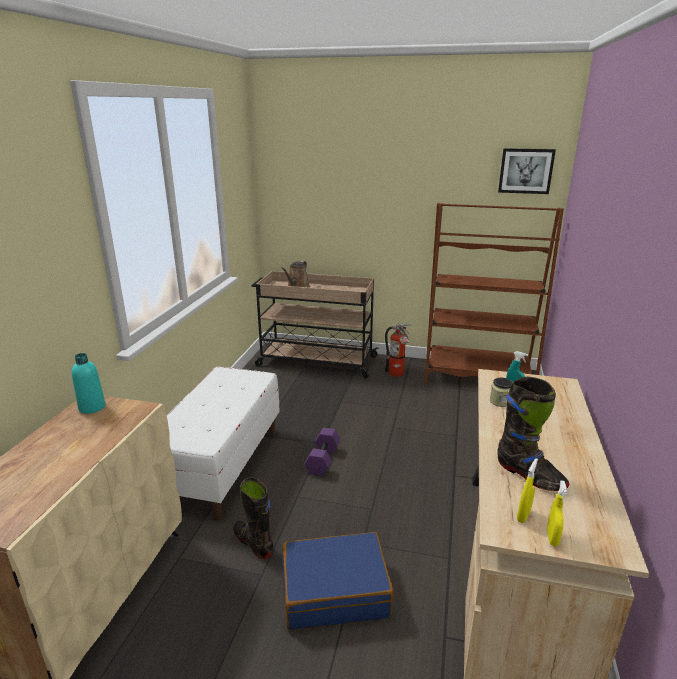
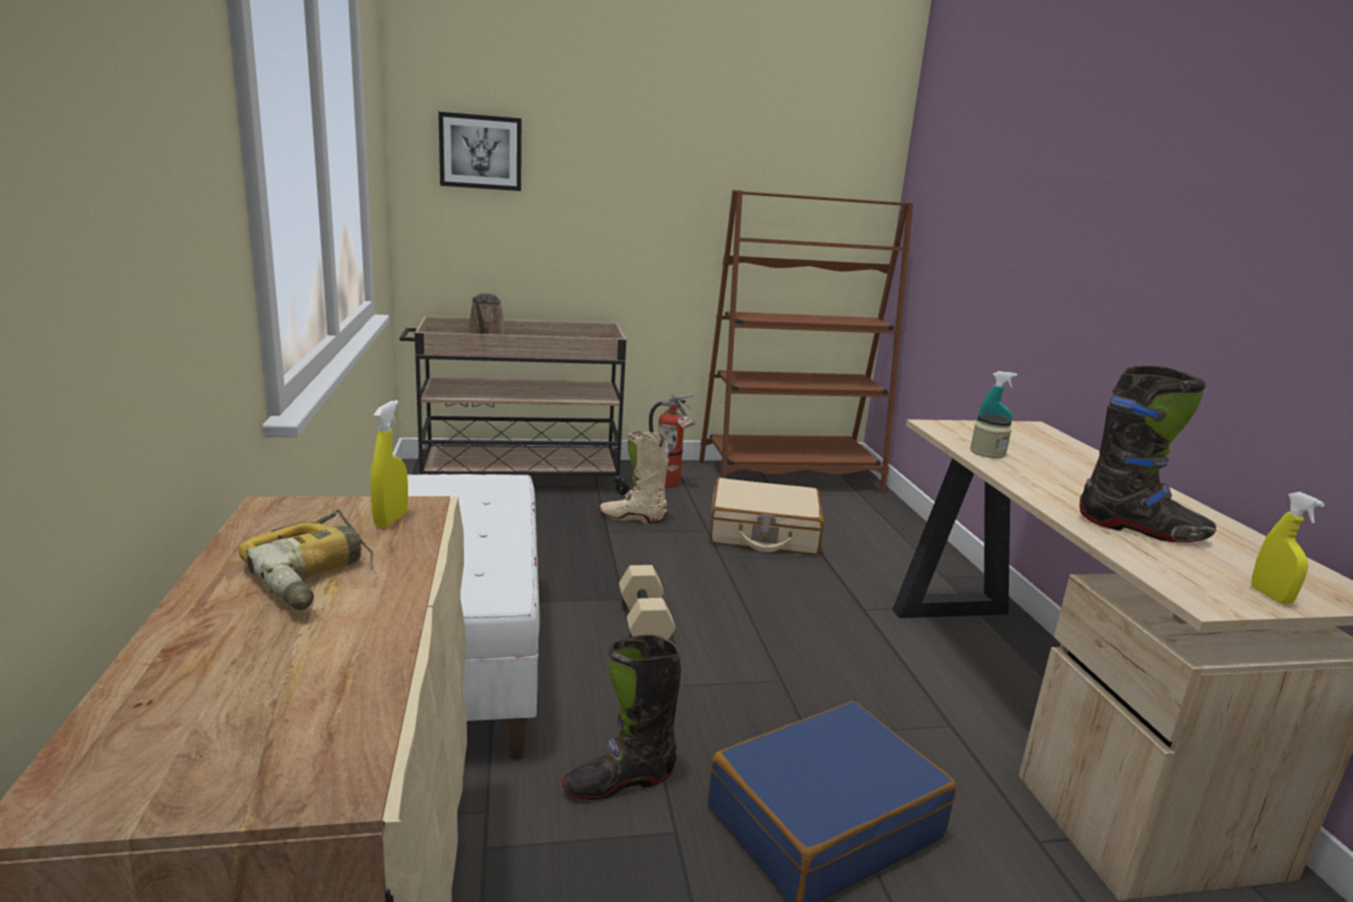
camera: 25 degrees left, 5 degrees down
turquoise bottle [72,353,105,414] -> none
black boot [233,477,273,559] -> black boot turned 45 degrees counterclockwise [562,634,681,800]
purple dumbbell [305,428,340,476] -> beige dumbbell [619,565,675,640]
picture [498,148,556,194] -> picture moved to [438,112,521,191]
yellow spray bottle [517,458,538,523] -> yellow spray bottle moved to [370,400,408,528]
none -> power drill [238,509,373,610]
none -> beige boot [600,431,669,524]
none -> beige suitcase [710,478,824,555]

